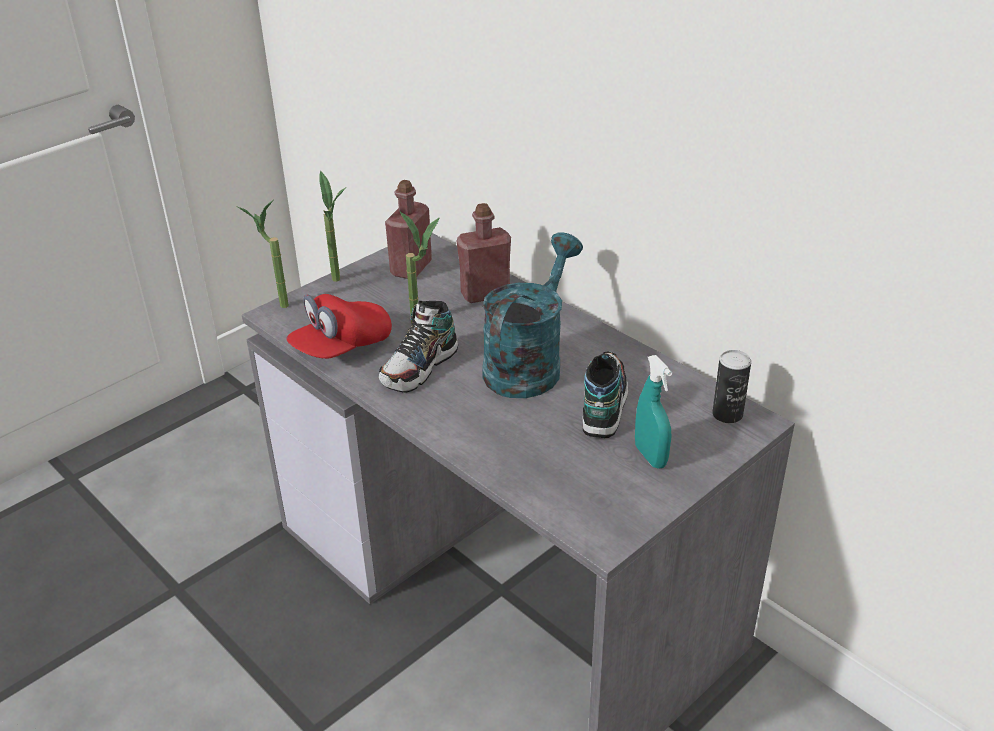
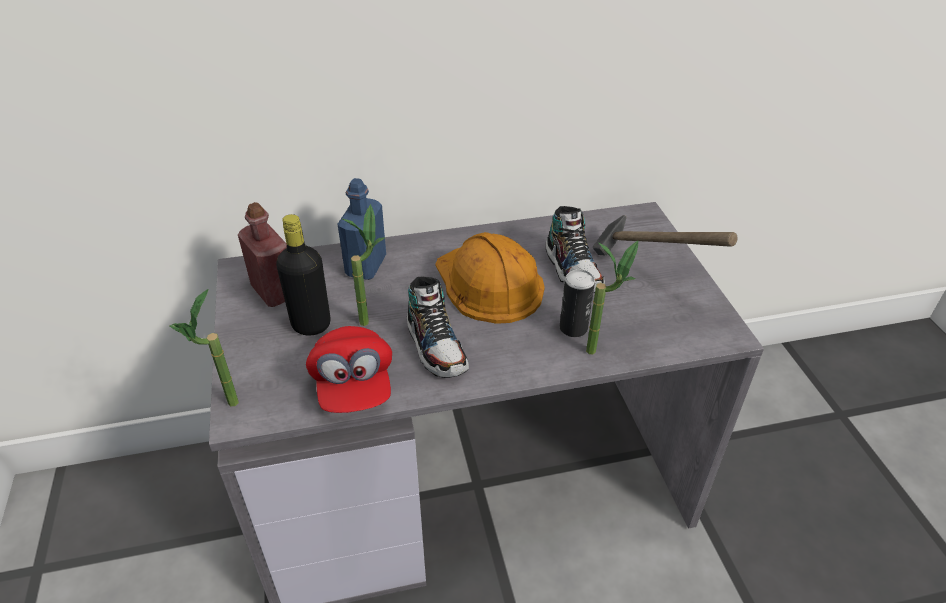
camera: 60 degrees left, 5 degrees up
potted plant [319,171,345,282] -> potted plant moved to [586,241,638,354]
red bottle [456,203,511,303] -> blue bottle [338,178,386,280]
turquoise watering can [482,232,583,398] -> orange hard hat [435,232,545,324]
shoe [583,352,628,438] -> shoe turned 150 degrees counterclockwise [546,206,605,293]
turquoise spray bottle [635,355,672,469] -> hammer [593,215,738,255]
can [712,350,751,423] -> can moved to [560,269,595,337]
none -> black bottle [276,214,331,335]

